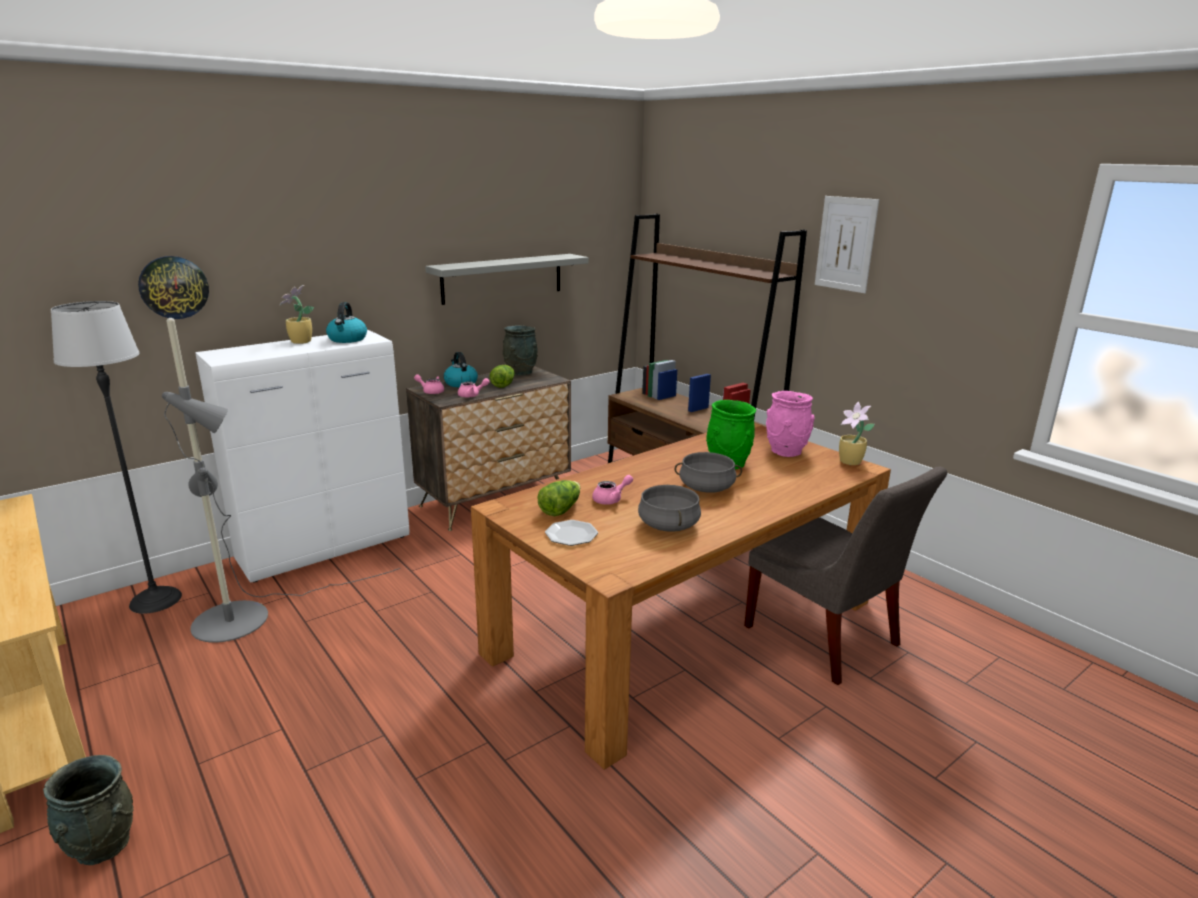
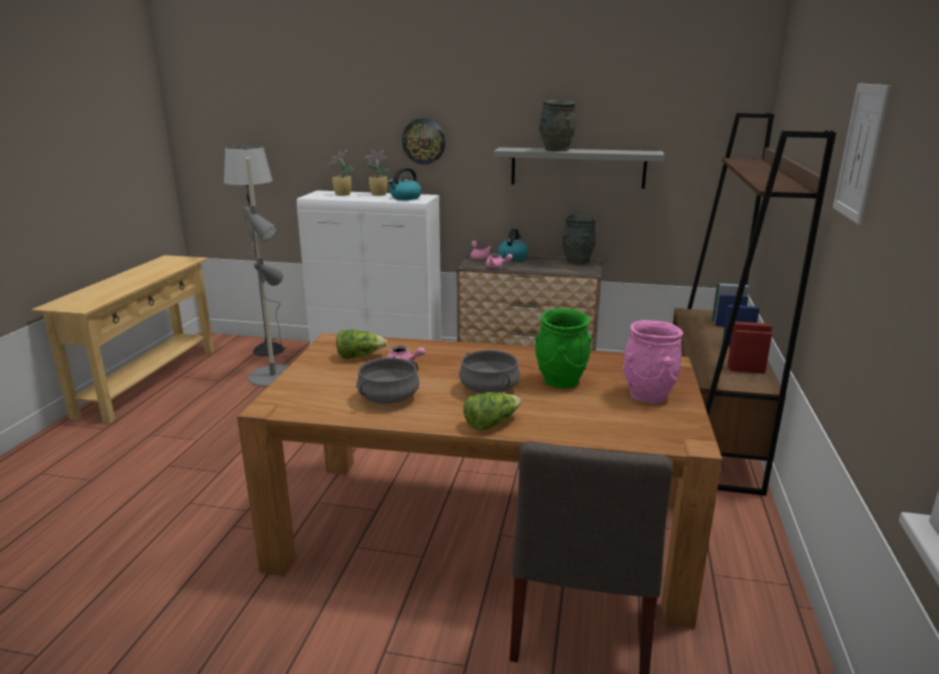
camera: 50 degrees right, 0 degrees up
grey vase [43,755,134,865] -> grey vase moved to [539,100,576,151]
wall clock [138,256,209,319] -> wall clock moved to [402,118,446,165]
lettuce [489,365,515,388] -> lettuce moved to [463,392,521,430]
plate [545,520,598,546] -> none
potted plant [839,402,875,465] -> potted plant moved to [329,150,354,196]

